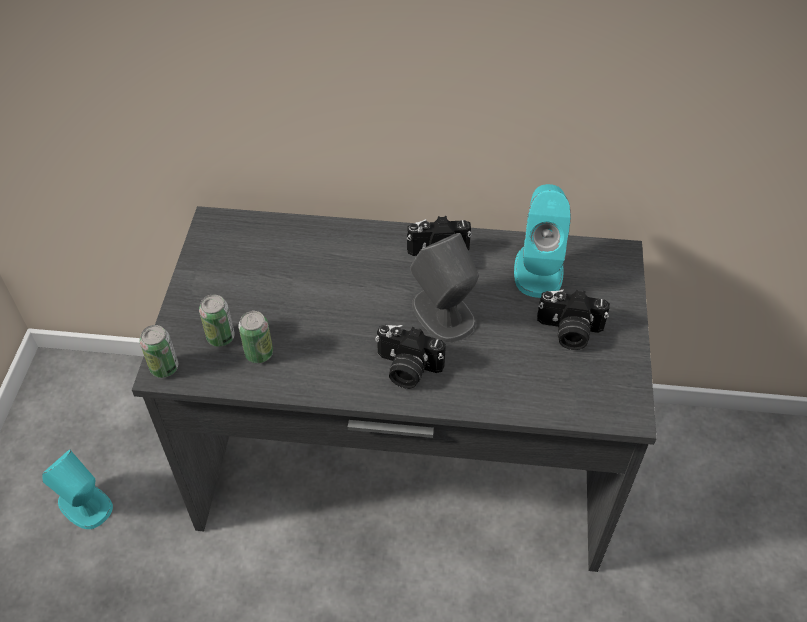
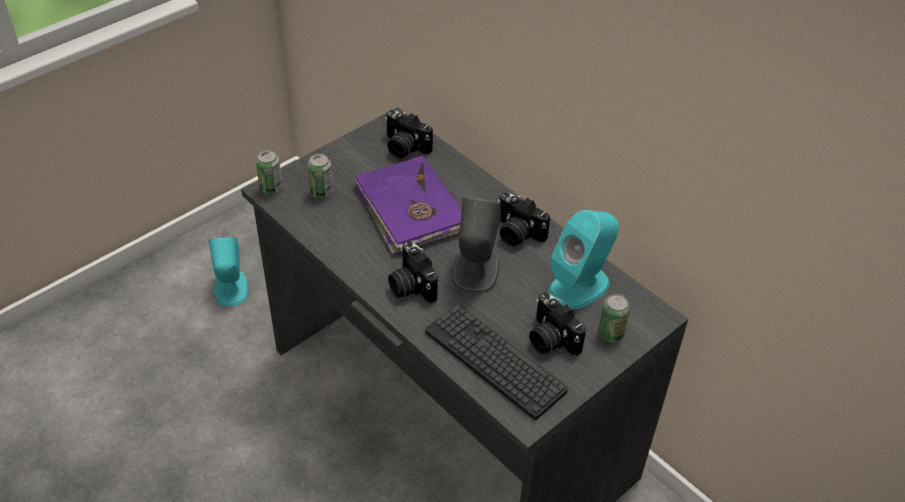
camera: 40 degrees right, 5 degrees down
can [239,311,273,363] -> can moved to [598,294,630,342]
none -> purple book [354,155,462,253]
none -> camera [385,110,433,159]
none -> keyboard [425,305,568,420]

